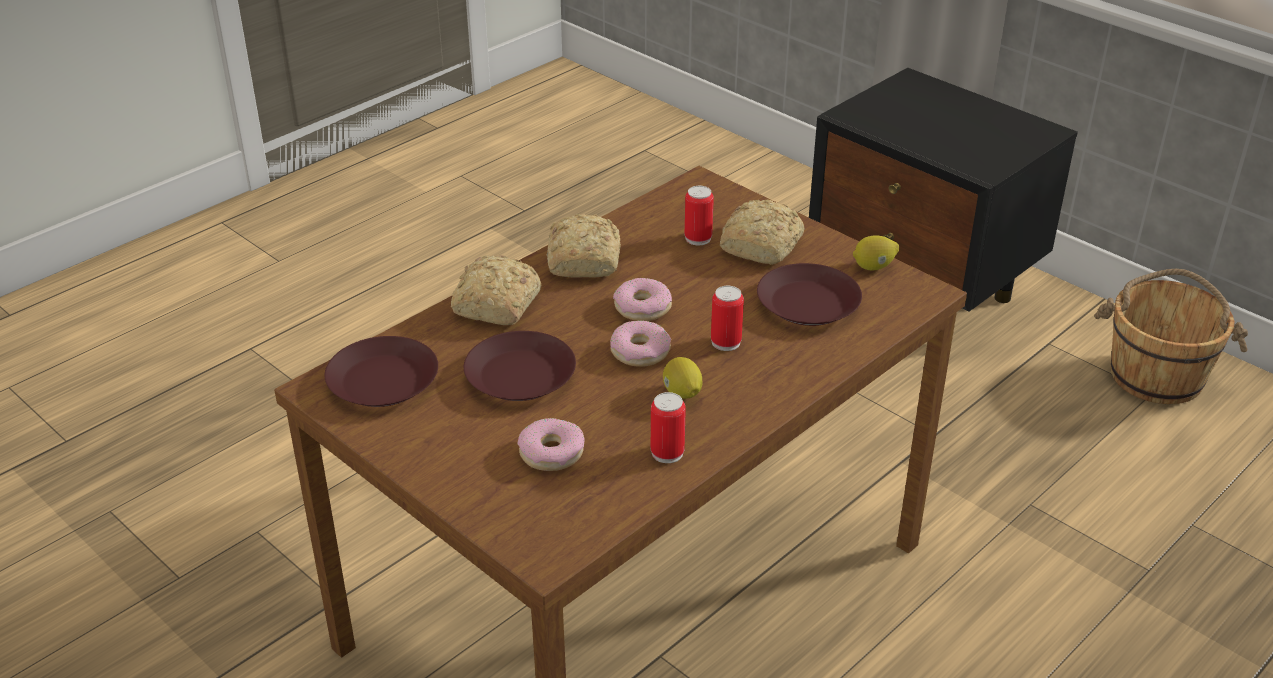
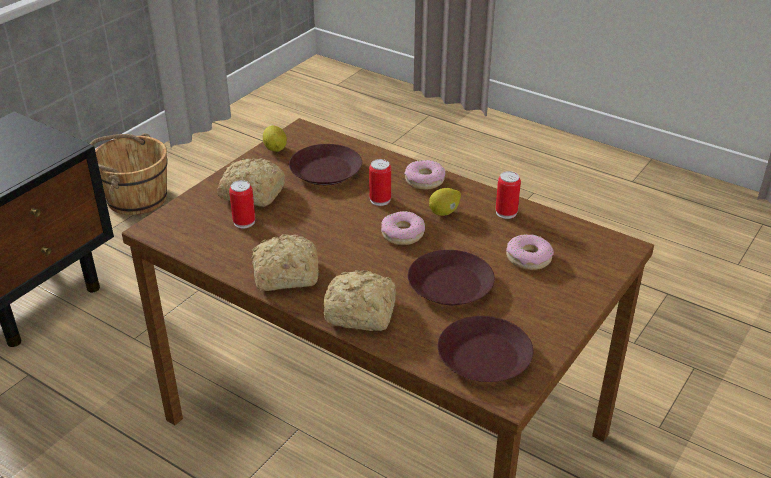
camera: 100 degrees left, 0 degrees up
donut [613,278,672,321] -> donut moved to [405,160,445,190]

